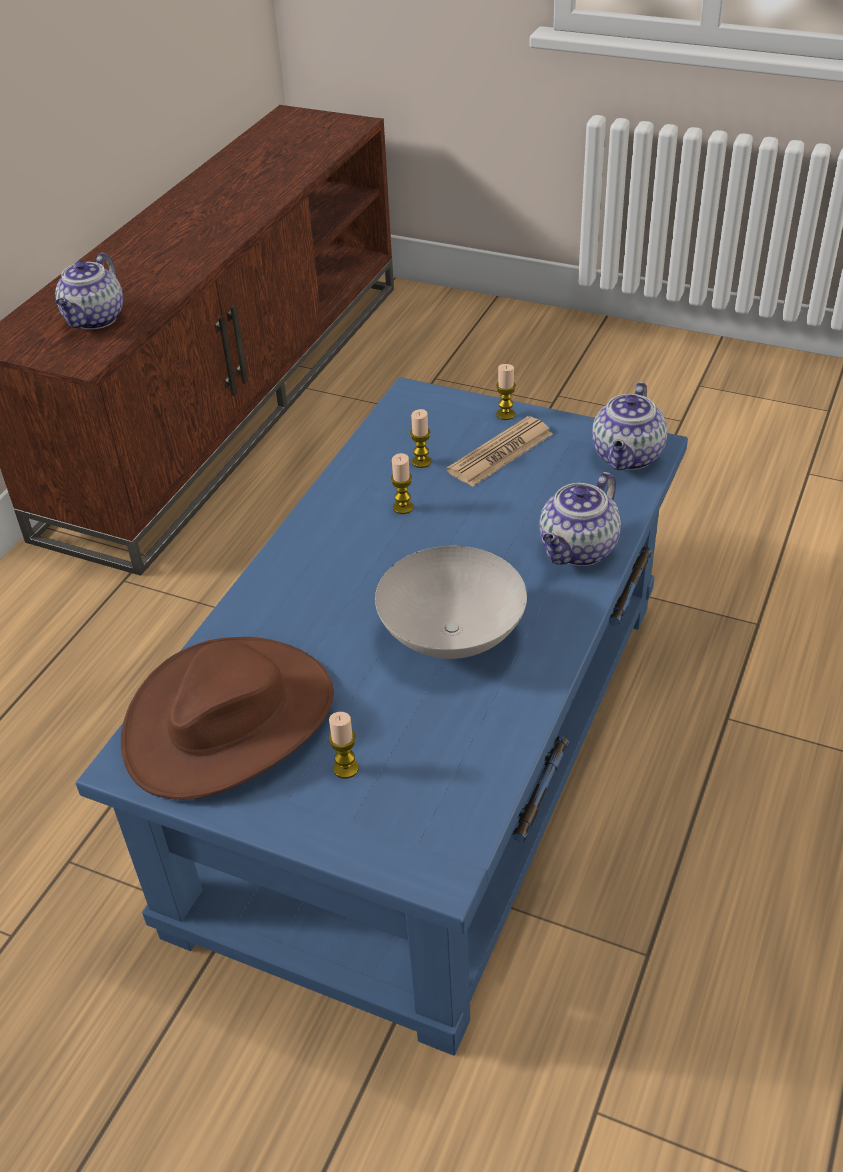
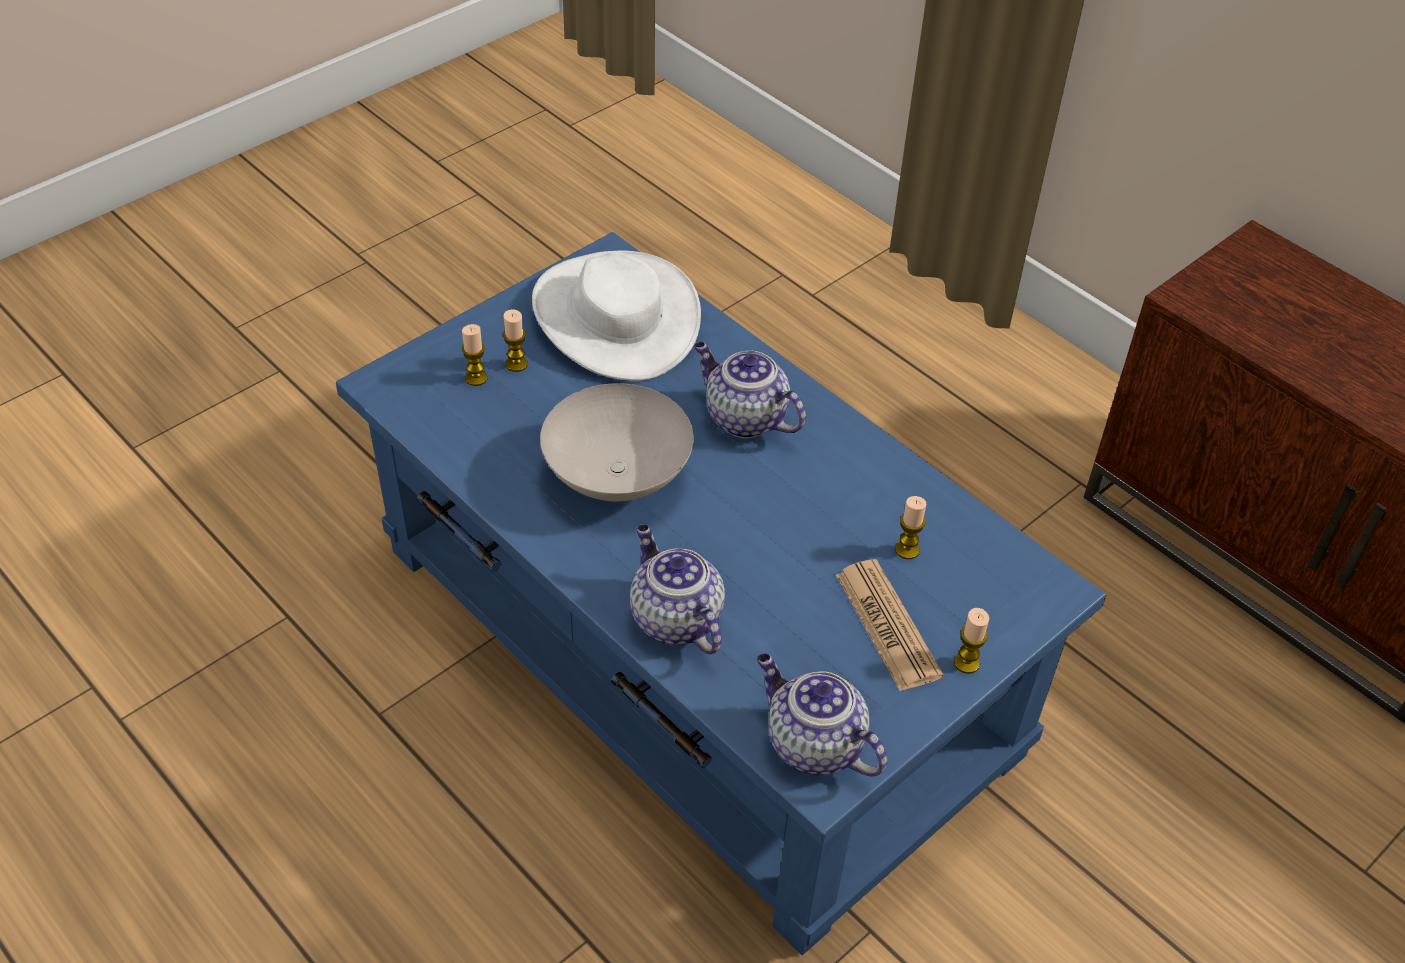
camera: 110 degrees right, 5 degrees up
teapot [55,253,123,329] -> teapot moved to [694,342,806,438]
brown hat [121,637,334,800] -> white hat [532,250,701,381]
candle [391,453,413,514] -> candle moved to [462,324,487,386]

